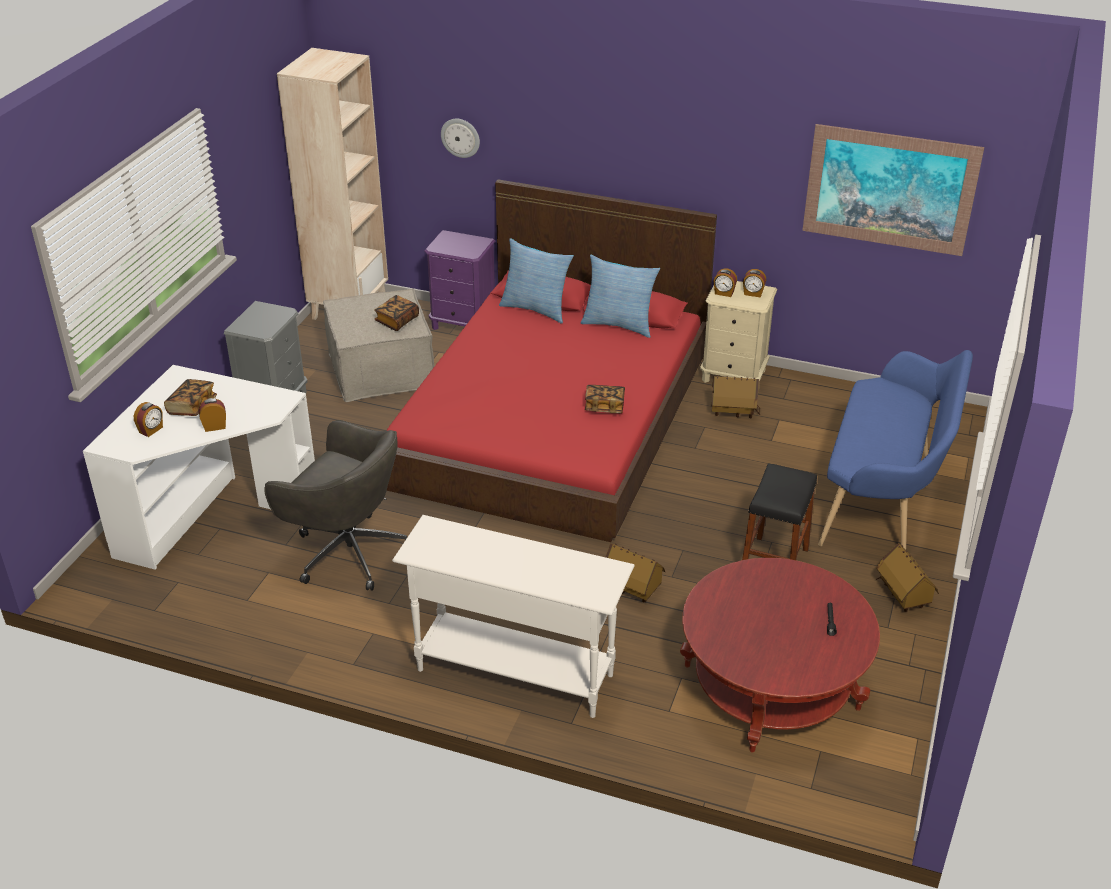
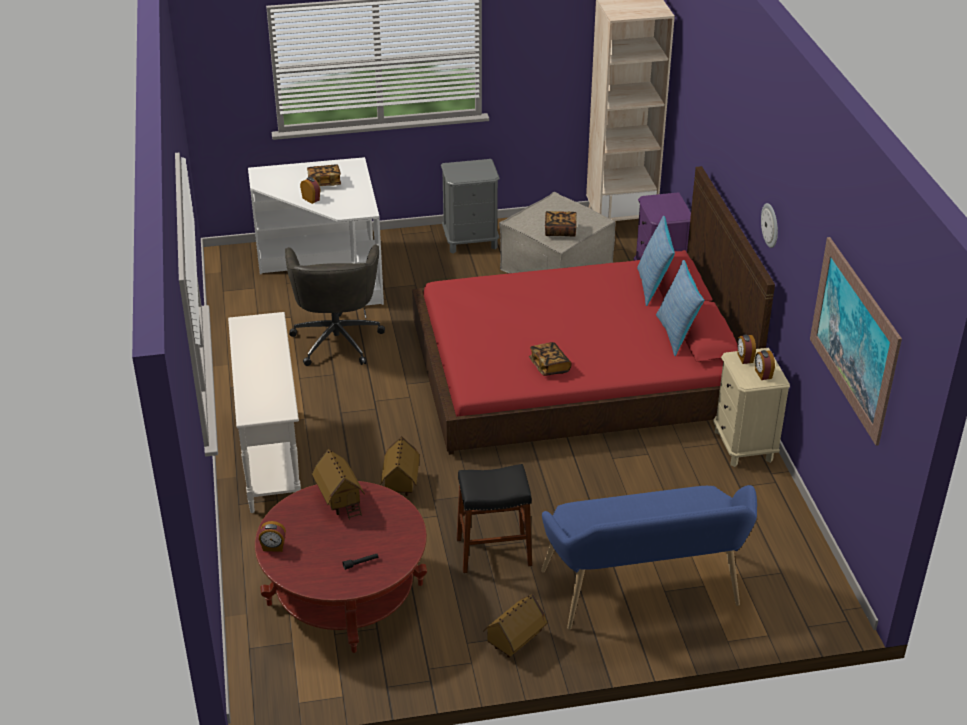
camera: 60 degrees right, 0 degrees up
alarm clock [134,402,163,437] -> alarm clock moved to [259,521,286,552]
wall clock [441,119,480,158] -> wall clock moved to [761,203,778,248]
toy house [712,376,760,418] -> toy house moved to [312,449,365,520]

